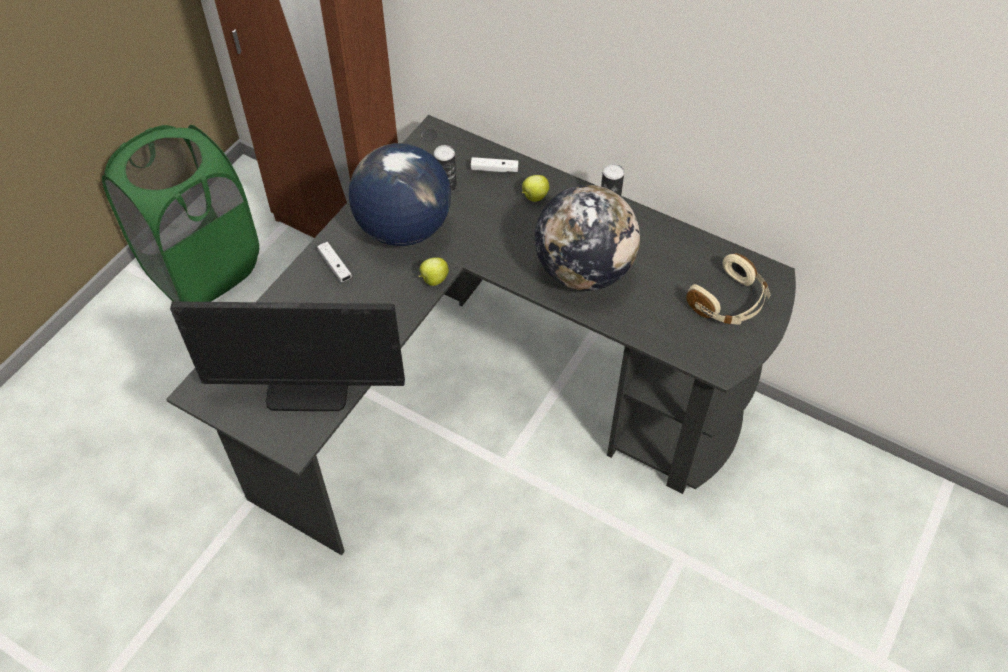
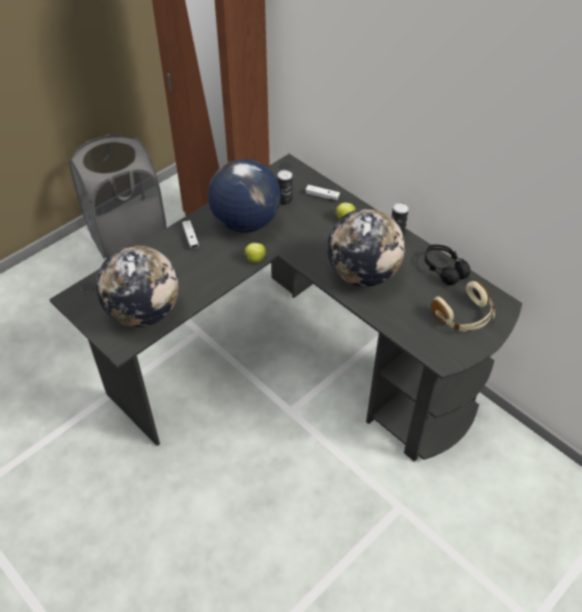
camera: 15 degrees right, 5 degrees down
green laundry basket [102,125,259,302] -> grey laundry basket [69,134,167,260]
monitor [170,301,405,411] -> globe [96,246,179,327]
none -> black headphones [425,244,470,285]

